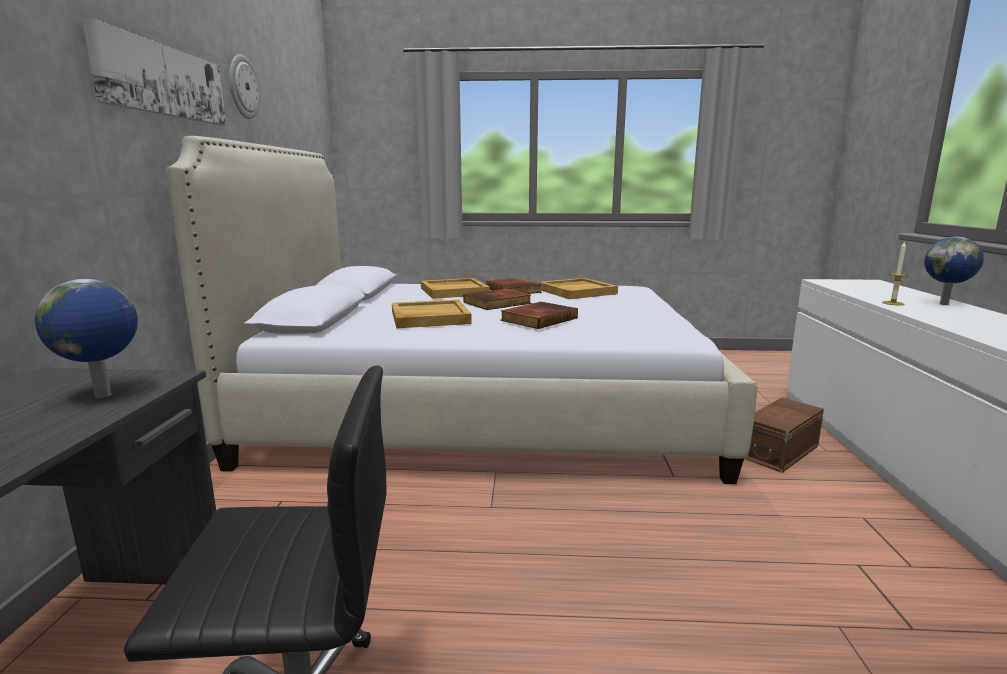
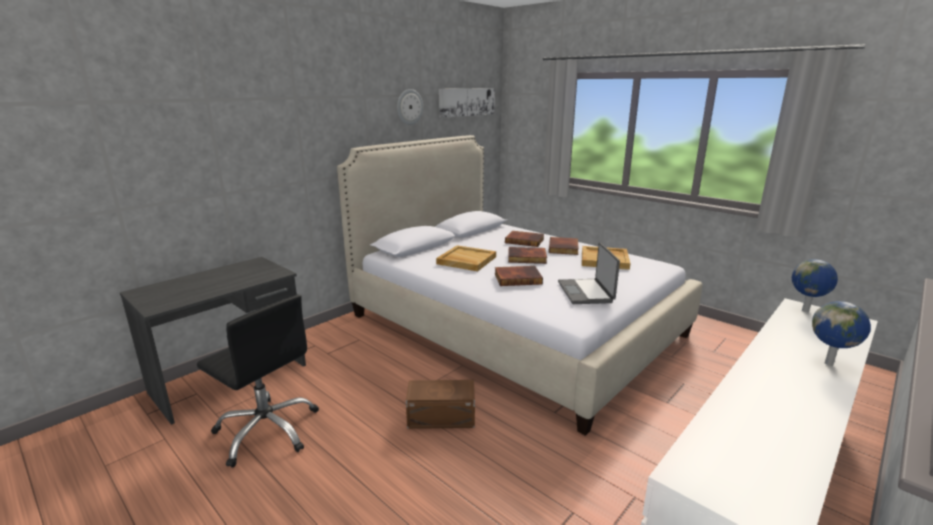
camera: 40 degrees right, 5 degrees up
globe [35,279,138,398] -> globe moved to [792,259,838,312]
picture [82,18,226,125] -> picture moved to [439,88,495,118]
beige tray [421,278,490,299] -> book [505,231,544,247]
brown storage box [744,398,824,473] -> brown storage box moved to [406,380,475,429]
candle [882,241,908,305] -> none
none -> laptop [558,243,620,304]

